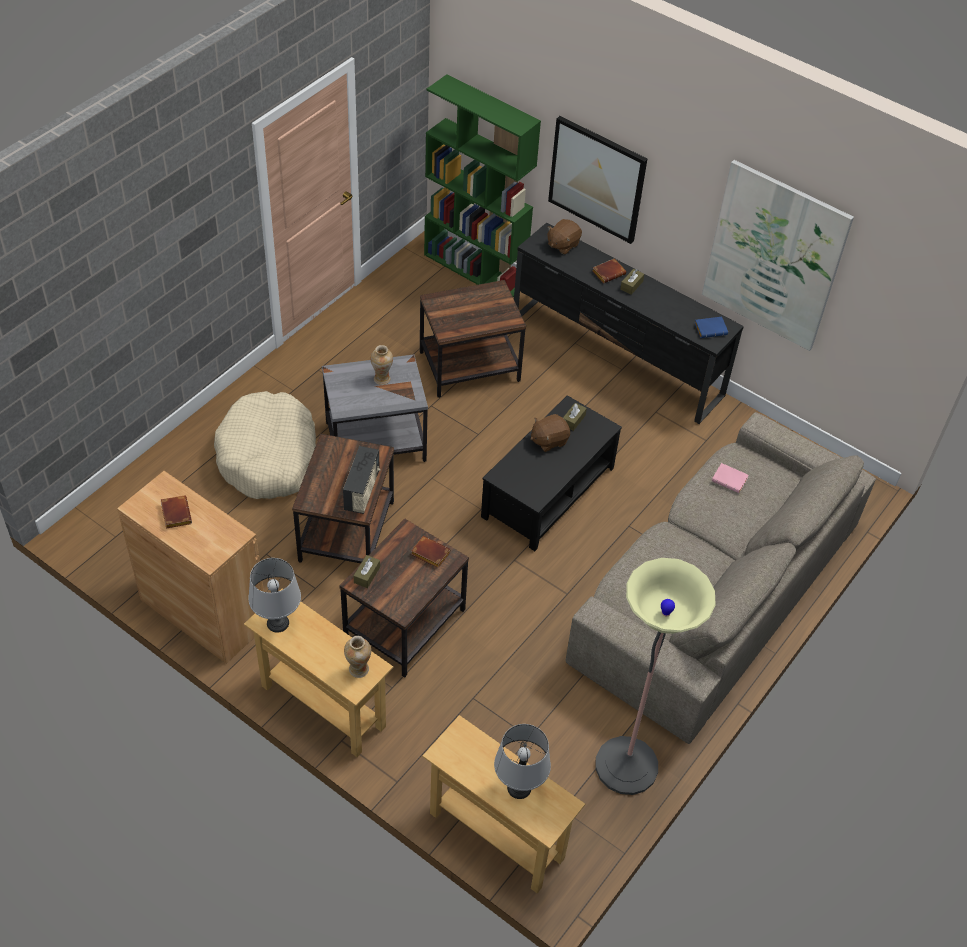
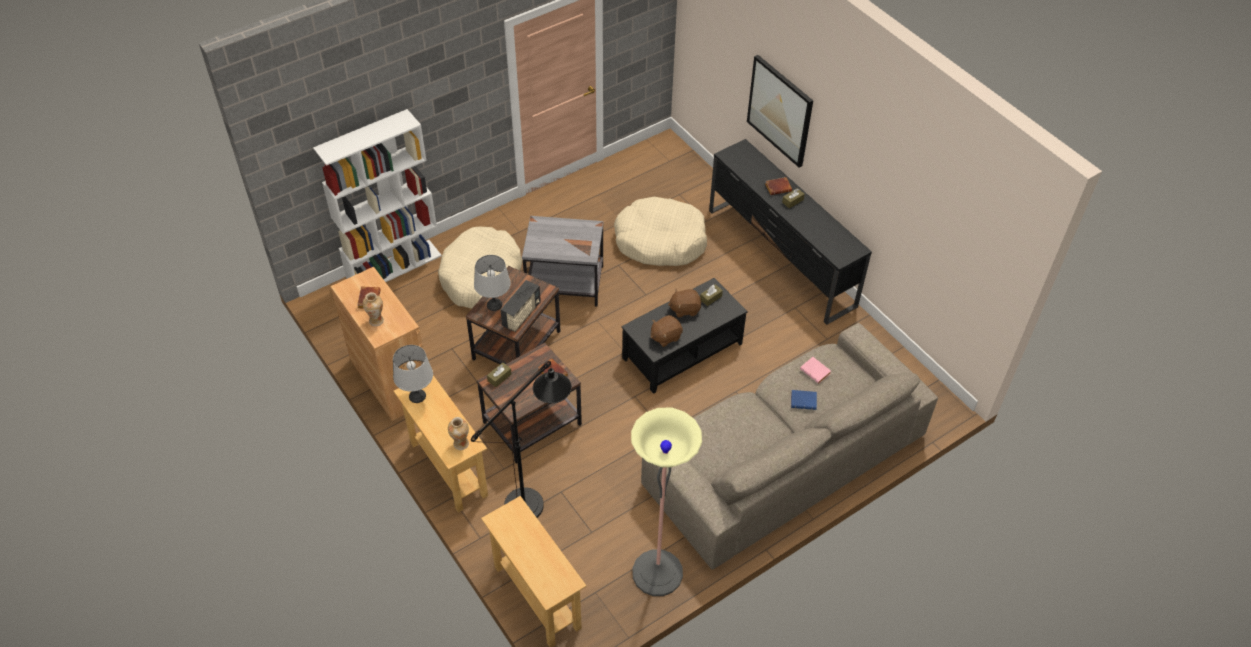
camera: 20 degrees right, 0 degrees up
vase [371,345,393,385] -> vase moved to [363,292,384,326]
brown side table [420,280,526,398] -> beige dog bed [614,197,707,266]
green bookcase [424,74,541,297] -> none
grey table lamp [494,724,551,799] -> grey table lamp moved to [474,255,511,311]
brown plush toy [547,219,582,255] -> brown plush toy moved to [651,315,683,347]
blue book [695,317,728,338] -> blue book moved to [791,390,817,410]
picture [702,160,854,351] -> none
none -> white bookcase [313,109,442,282]
none -> black floor lamp [471,361,572,518]

